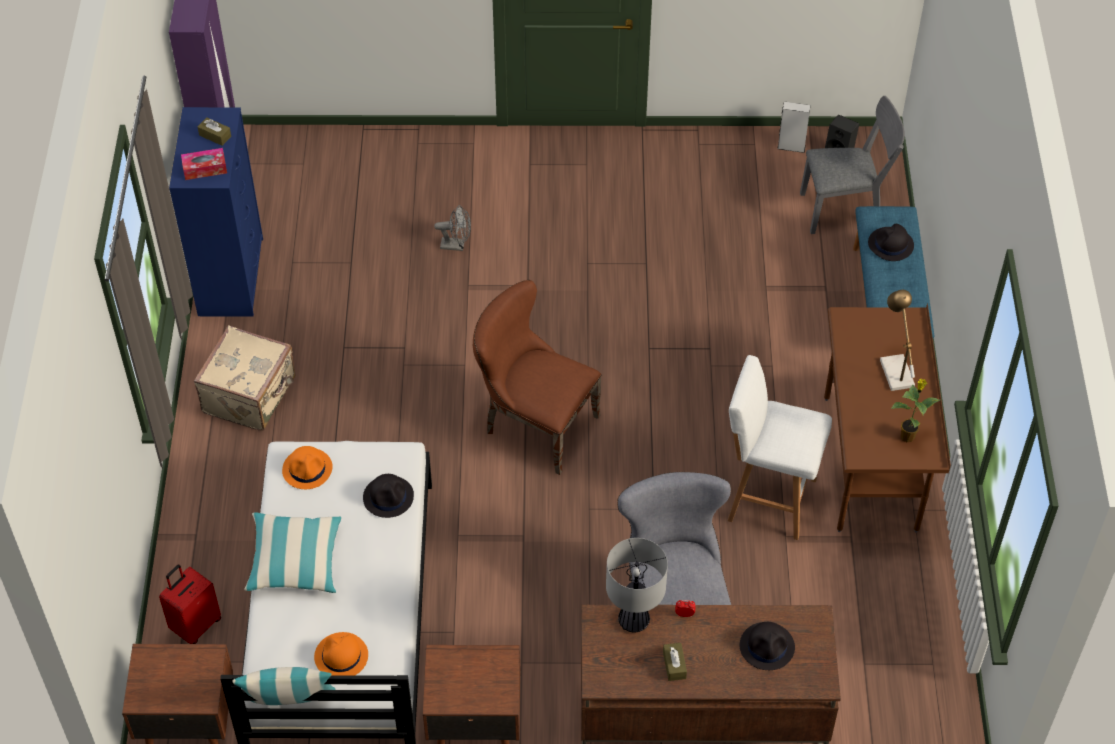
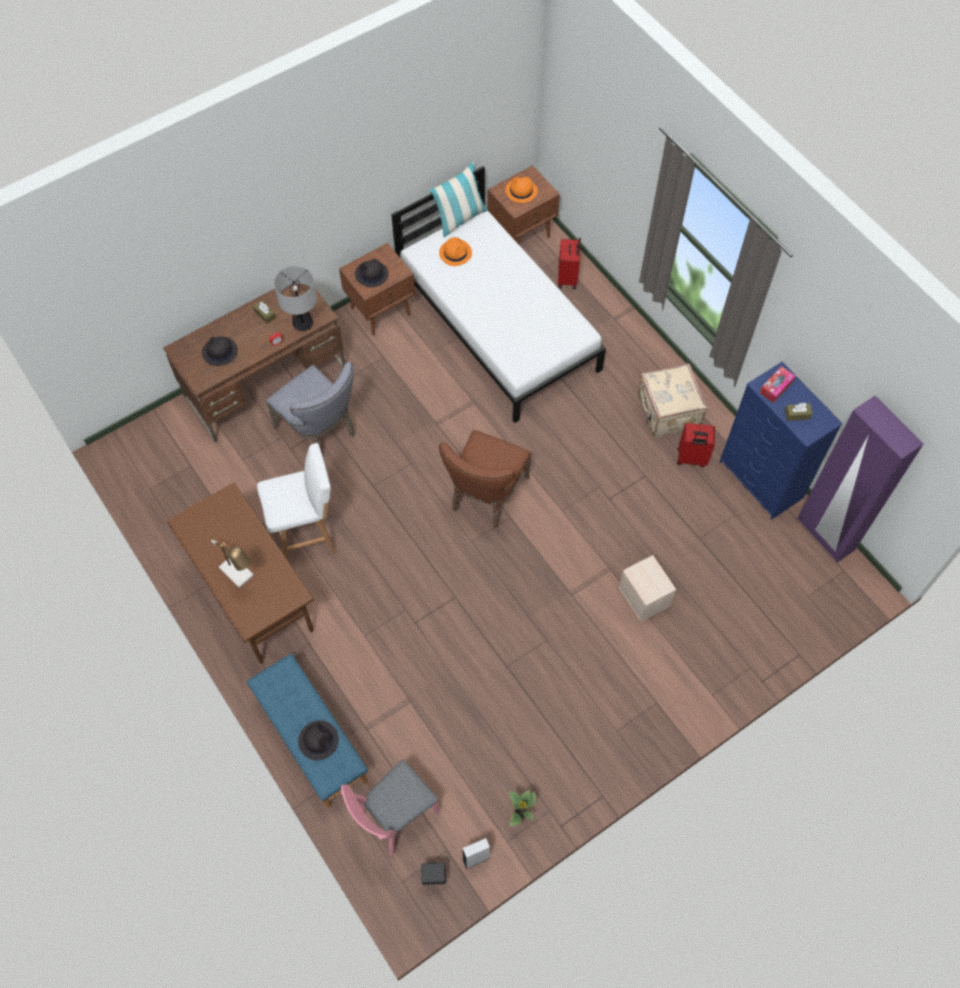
camera: 145 degrees right, 10 degrees up
pillow [244,512,341,593] -> none
orange hat [282,446,333,489] -> orange hat moved to [505,177,538,203]
black hat [363,474,414,518] -> black hat moved to [355,259,389,287]
grey fan [434,205,471,251] -> beige storage box [619,555,676,621]
brown chair [473,280,601,475] -> brown chair turned 120 degrees clockwise [439,430,531,527]
grey chair [800,96,905,234] -> pink chair [341,760,440,856]
potted plant [891,379,940,442] -> potted plant moved to [509,790,536,826]
none -> red suitcase [677,423,715,467]

